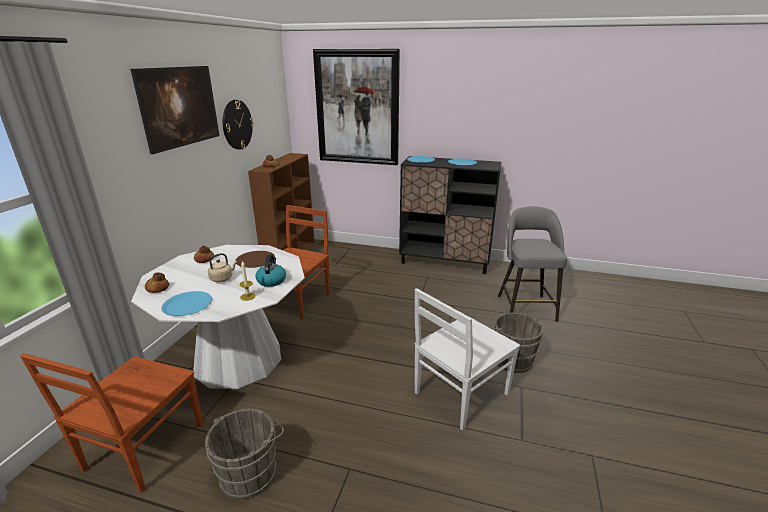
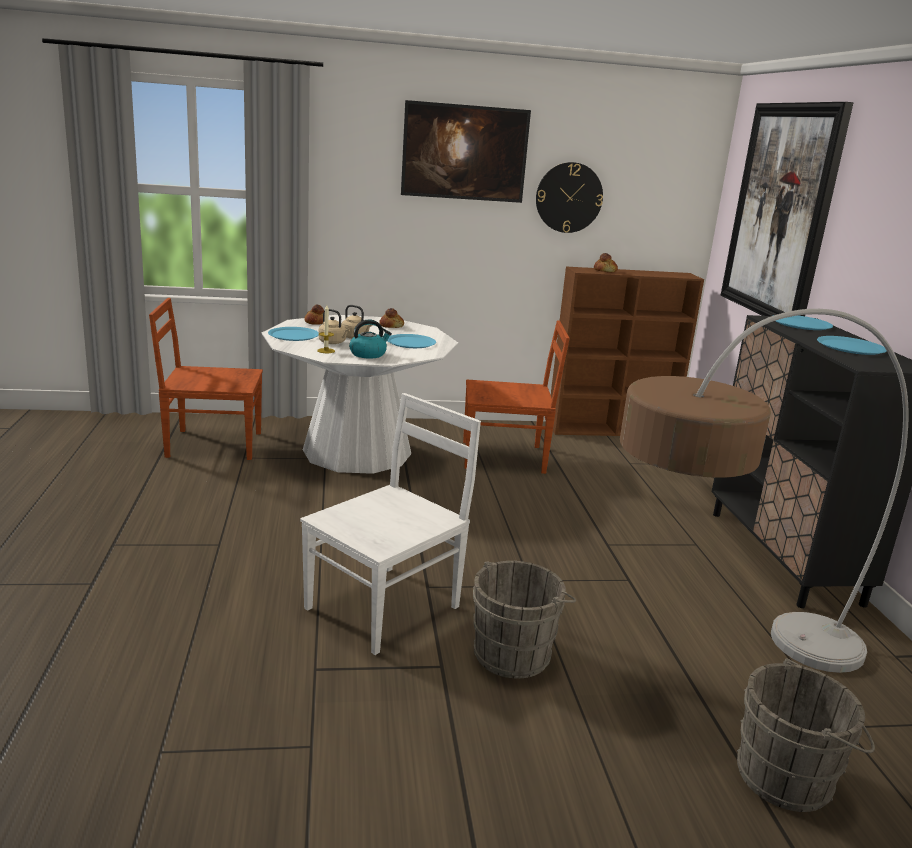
camera: 65 degrees right, 5 degrees down
grey bucket [205,409,284,499] -> grey bucket moved to [737,658,875,812]
brown plate [235,251,275,268] -> blue plate [387,334,436,348]
white chair [415,288,520,431] -> white chair turned 105 degrees clockwise [300,393,481,655]
grey stool [498,206,567,322] -> floor lamp [620,309,909,673]
none -> beige kettle [318,309,350,344]

